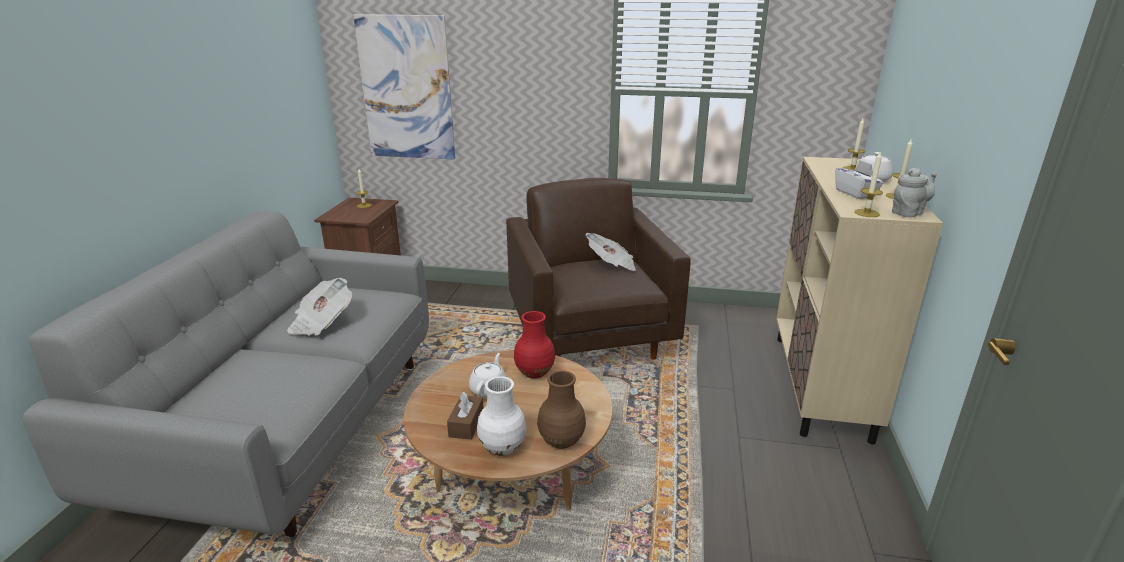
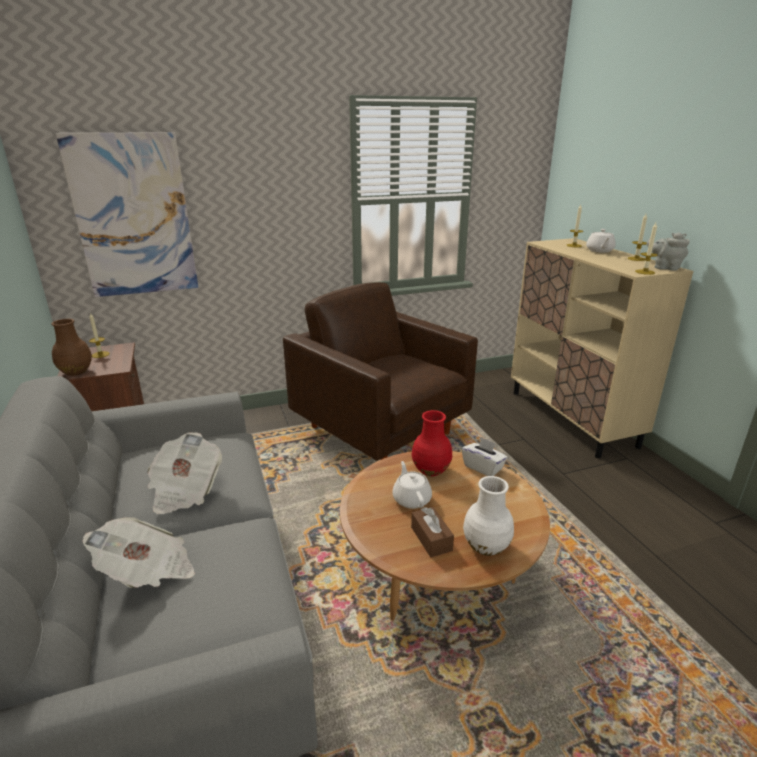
camera: 30 degrees left, 0 degrees up
brown vase [537,370,586,449] -> brown vase moved to [51,319,92,376]
newspaper [586,233,636,271] -> newspaper moved to [83,517,195,588]
white tissue box [835,160,884,199] -> white tissue box moved to [462,437,507,476]
grey teapot [892,168,937,217] -> grey teapot turned 90 degrees counterclockwise [647,233,690,271]

